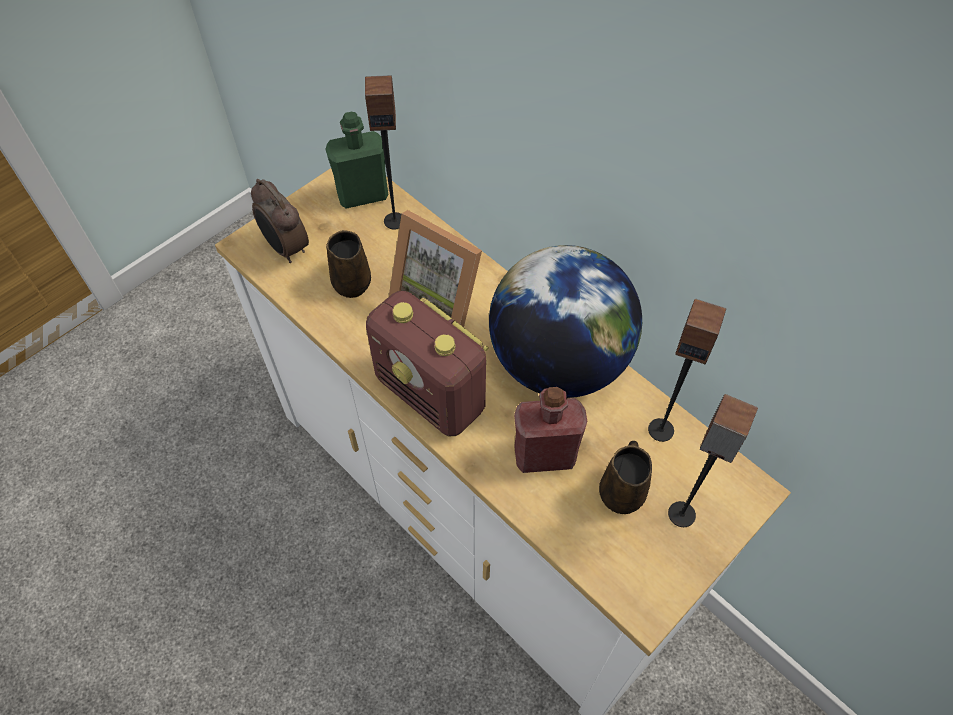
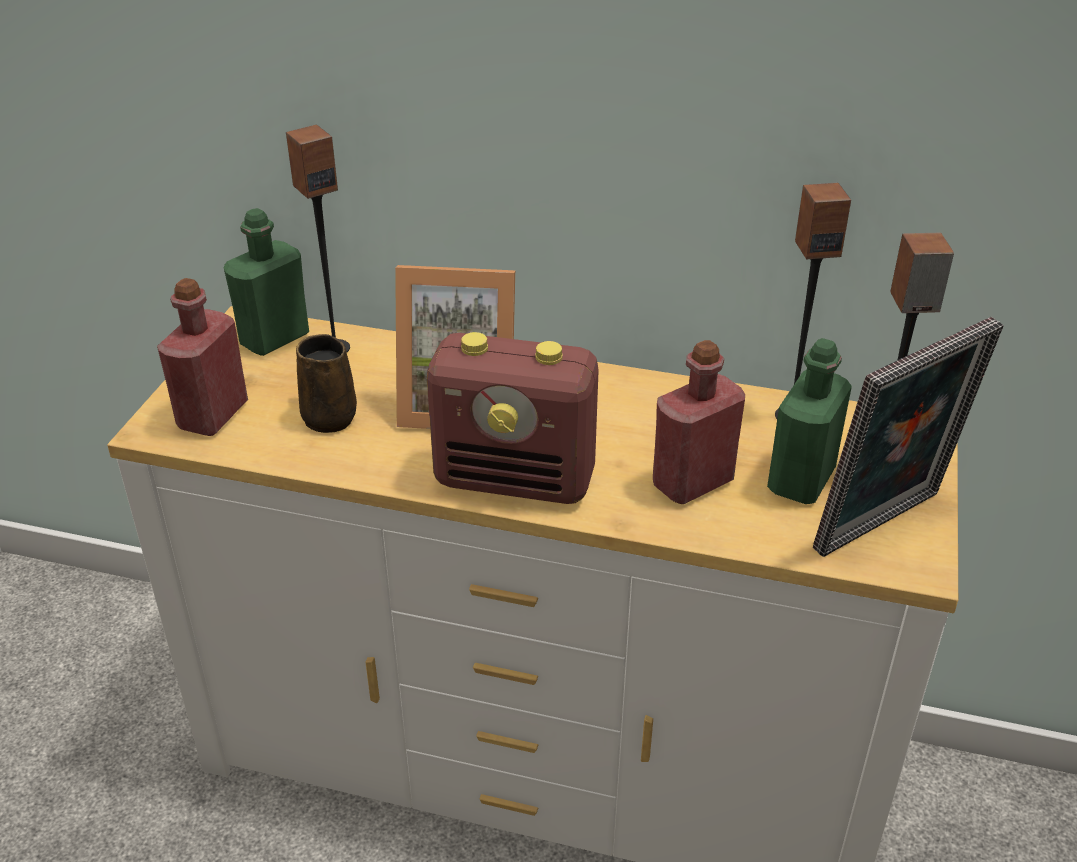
camera: 30 degrees left, 20 degrees down
alarm clock [251,179,309,263] -> red bottle [157,278,248,436]
globe [489,245,642,398] -> none
brown mug [599,441,652,514] -> green bottle [767,338,852,504]
none -> picture frame [813,317,1004,557]

